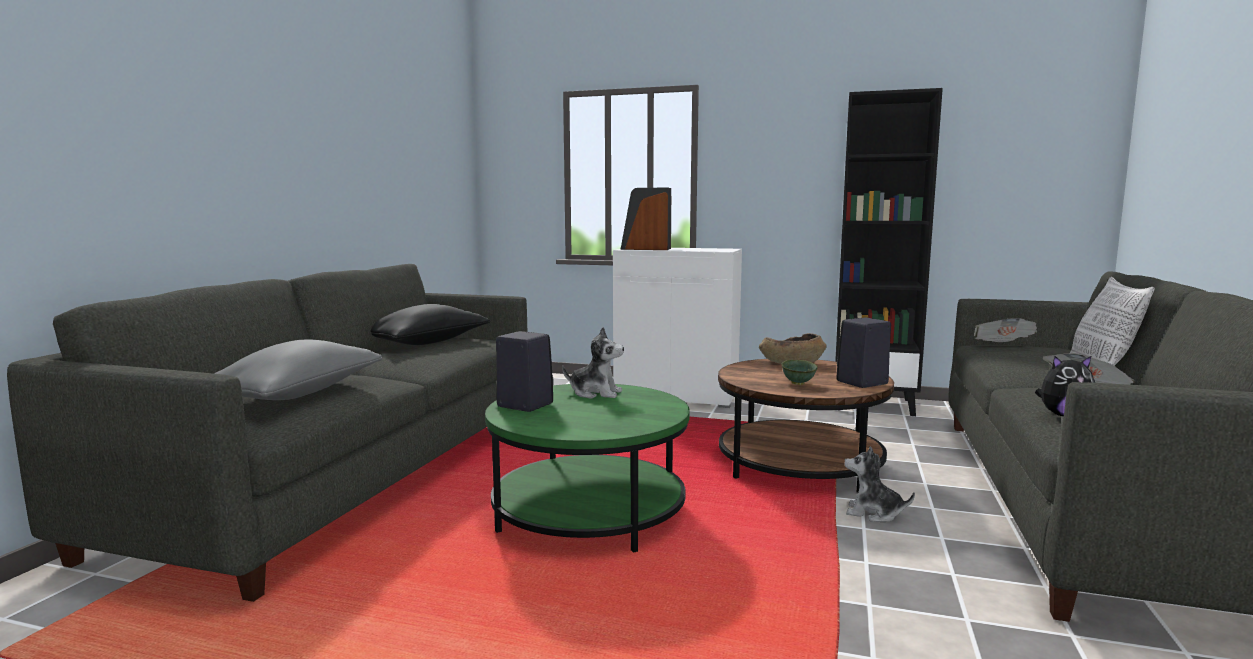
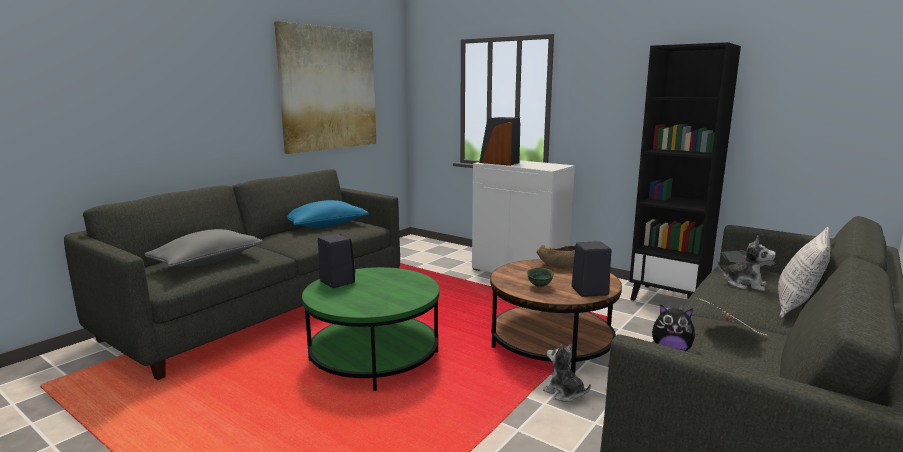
camera: 20 degrees right, 5 degrees up
black pillow [371,304,490,345] -> blue pillow [287,200,369,228]
plush toy [562,327,624,399] -> plush toy moved to [718,236,776,291]
none -> picture [274,21,376,154]

